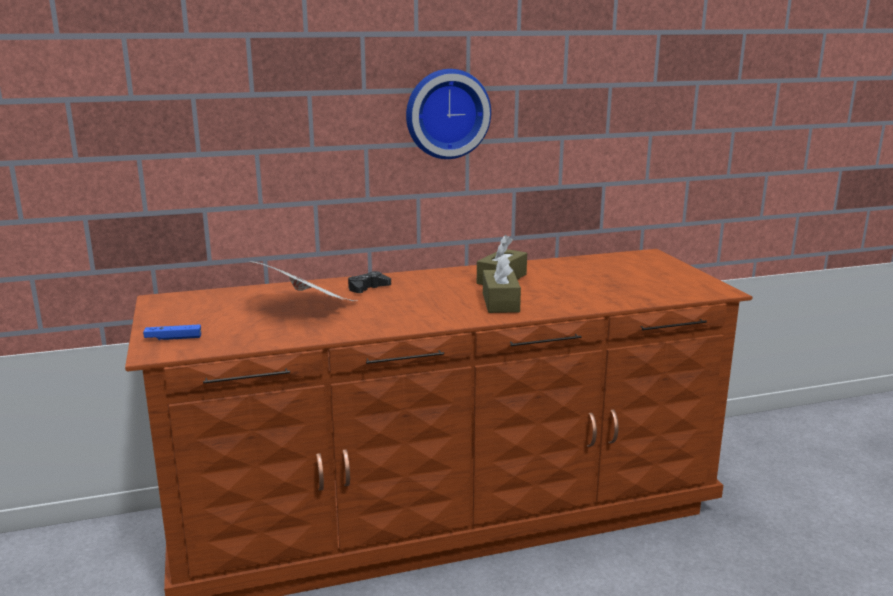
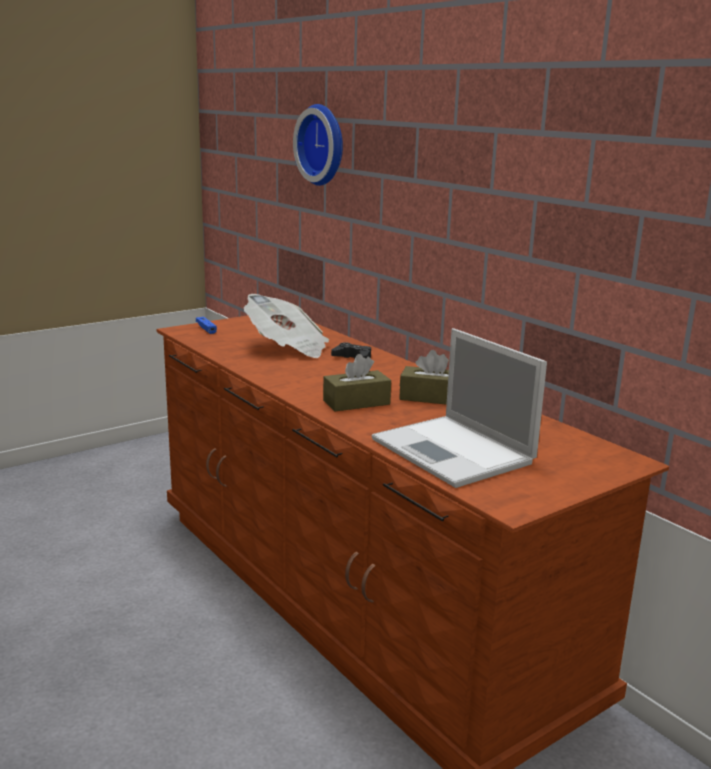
camera: 70 degrees right, 0 degrees up
wall clock [406,69,491,159] -> wall clock moved to [293,104,343,186]
none -> laptop [372,328,547,488]

